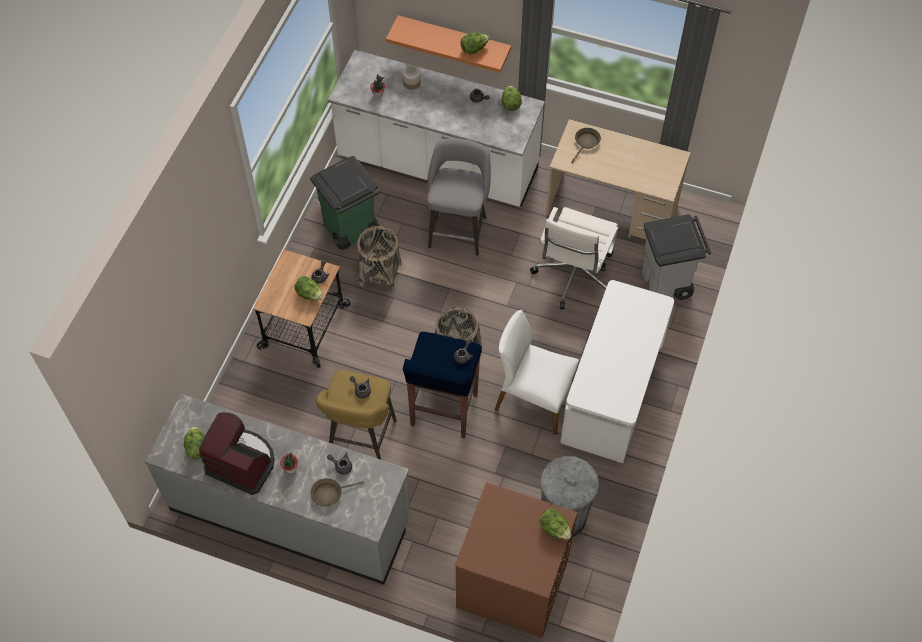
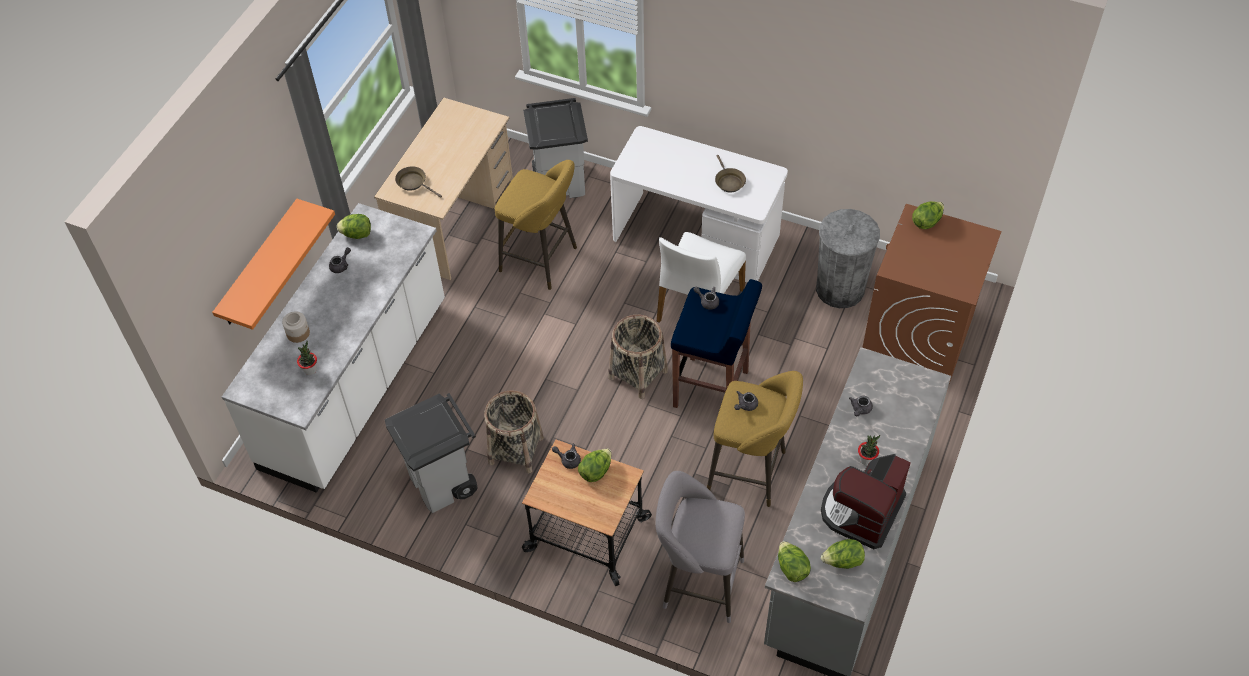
camera: 85 degrees left, 5 degrees down
green trash can [310,156,379,250] -> grey trash can [385,393,478,513]
brown frying pan [310,478,364,507] -> brown frying pan moved to [715,155,746,193]
grey stool [427,139,491,261] -> grey stool moved to [655,471,745,623]
lettuce [461,33,489,54] -> lettuce moved to [778,541,811,582]
white office chair [530,207,618,309] -> yellow stool [495,160,577,290]

